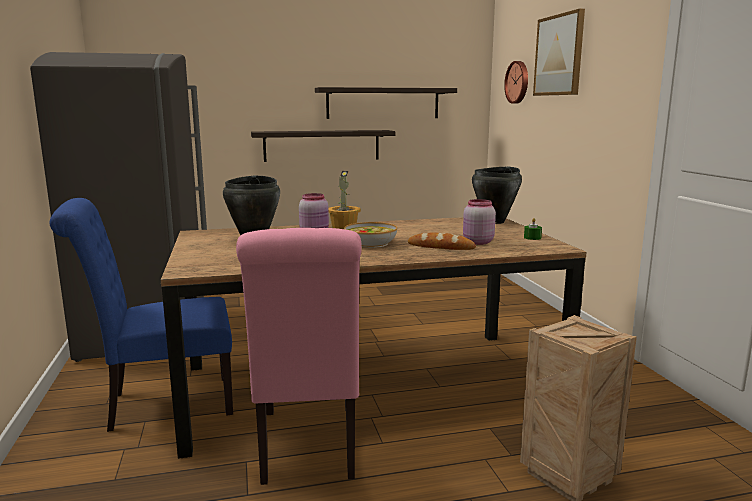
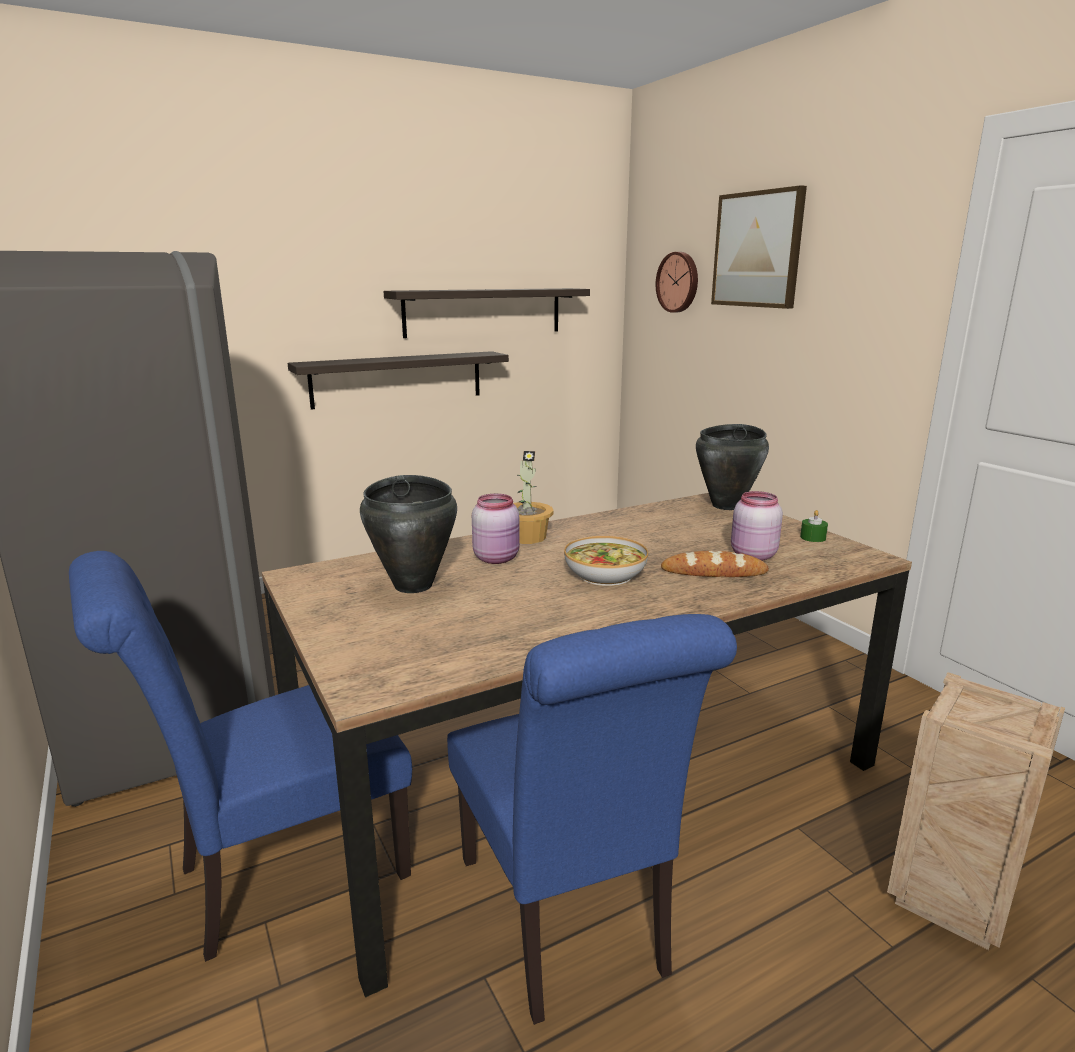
camera: 15 degrees left, 5 degrees up
pink chair [236,228,362,485] -> blue chair [447,614,737,1025]

